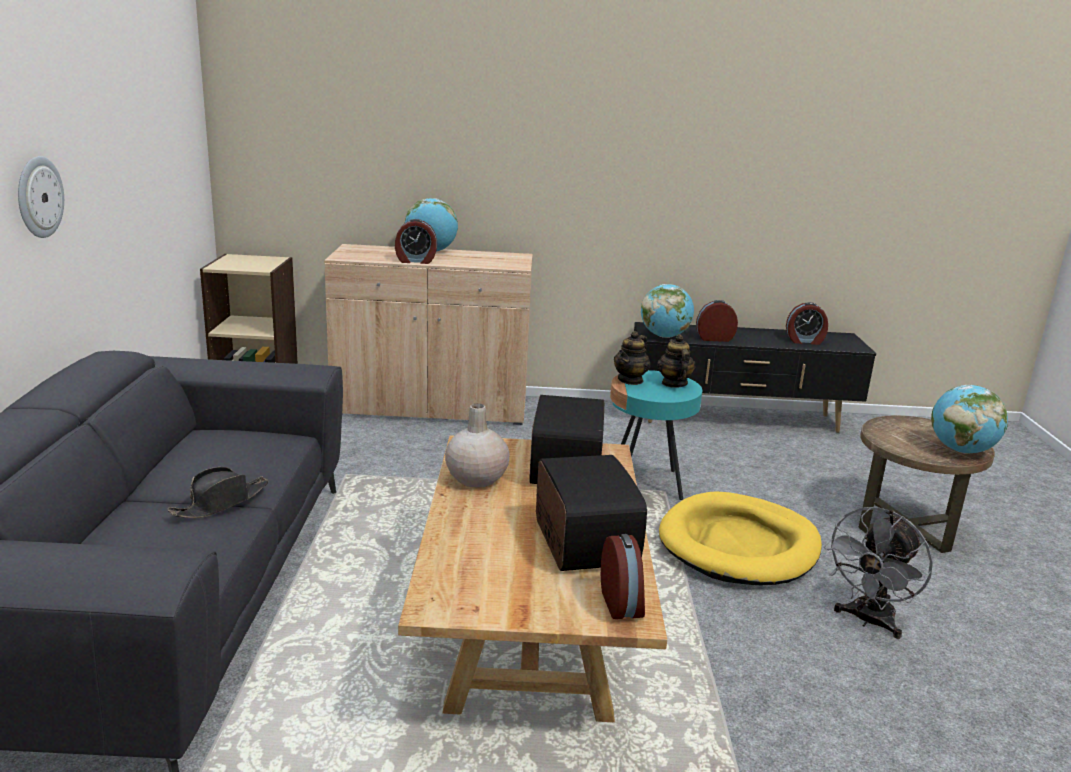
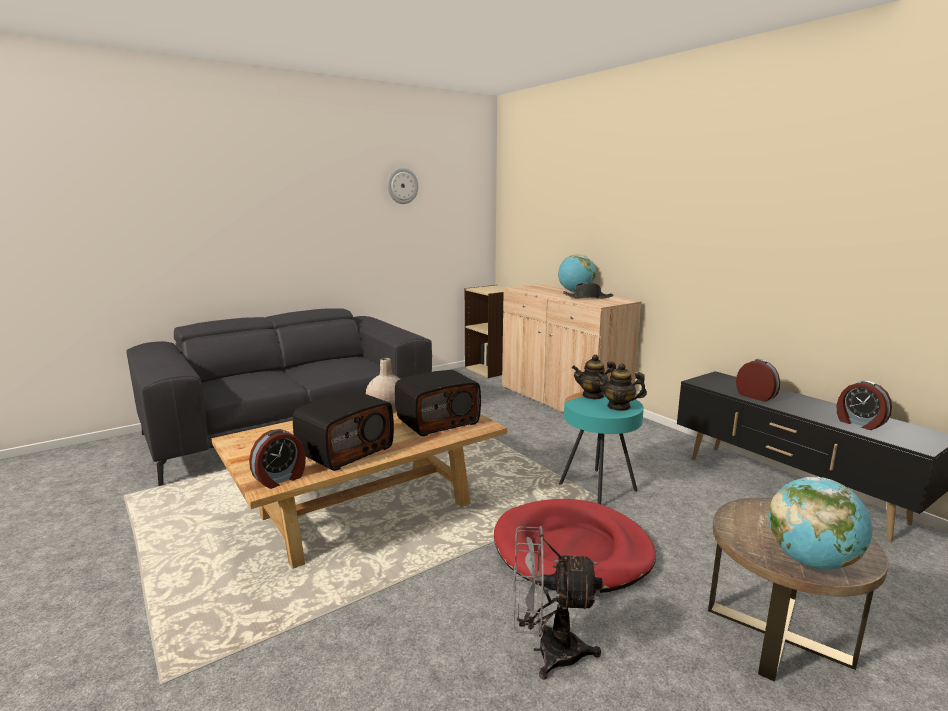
camera: 55 degrees right, 5 degrees down
wall clock [18,156,64,238] -> wall clock moved to [387,168,418,204]
black hat [168,467,269,518] -> black hat moved to [563,283,613,299]
alarm clock [395,219,437,264] -> none
globe [641,284,694,338] -> none
teapot [657,334,696,388] -> teapot turned 120 degrees counterclockwise [596,363,647,411]
yellow dog bed [659,491,822,585] -> red dog bed [494,499,656,593]

